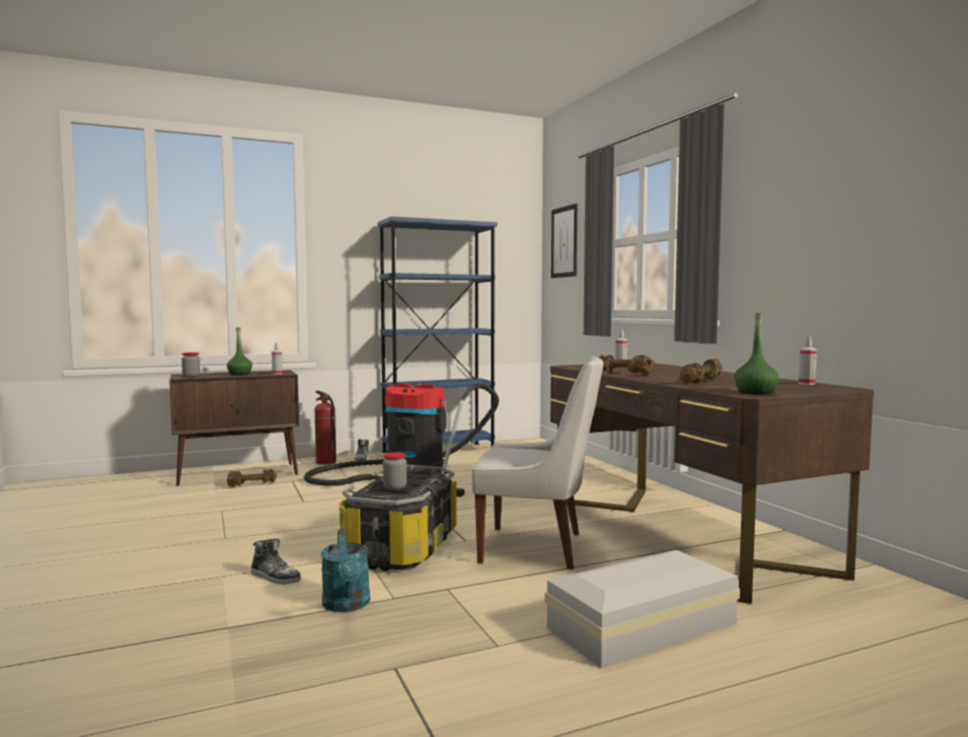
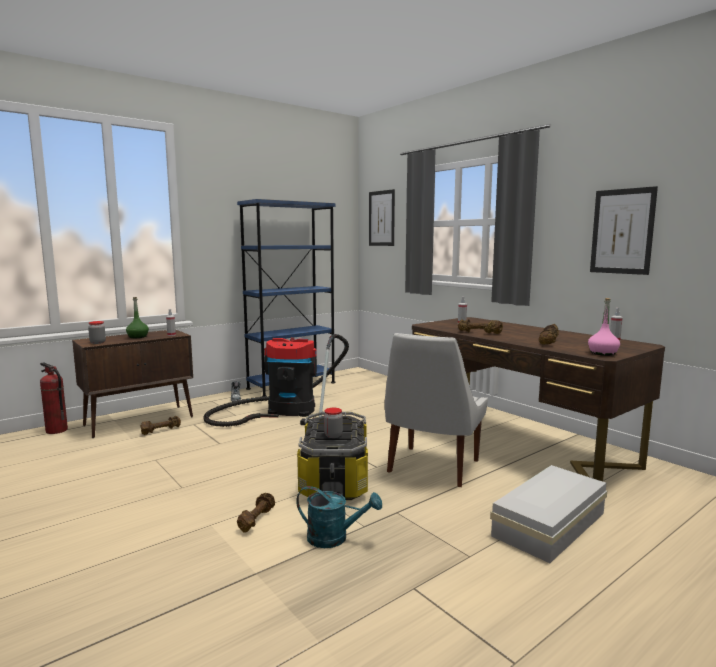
camera: 15 degrees left, 5 degrees up
shoe [251,538,301,585] -> brown dumbbell [237,493,275,533]
fire extinguisher [314,391,336,465] -> fire extinguisher moved to [40,362,68,434]
turquoise watering can [321,529,370,612] -> turquoise watering can turned 45 degrees counterclockwise [296,486,382,548]
white chair [472,356,603,570] -> white chair turned 120 degrees clockwise [385,333,488,487]
green bottle [734,312,779,395] -> pink bottle [588,298,620,356]
none -> picture [590,186,658,275]

